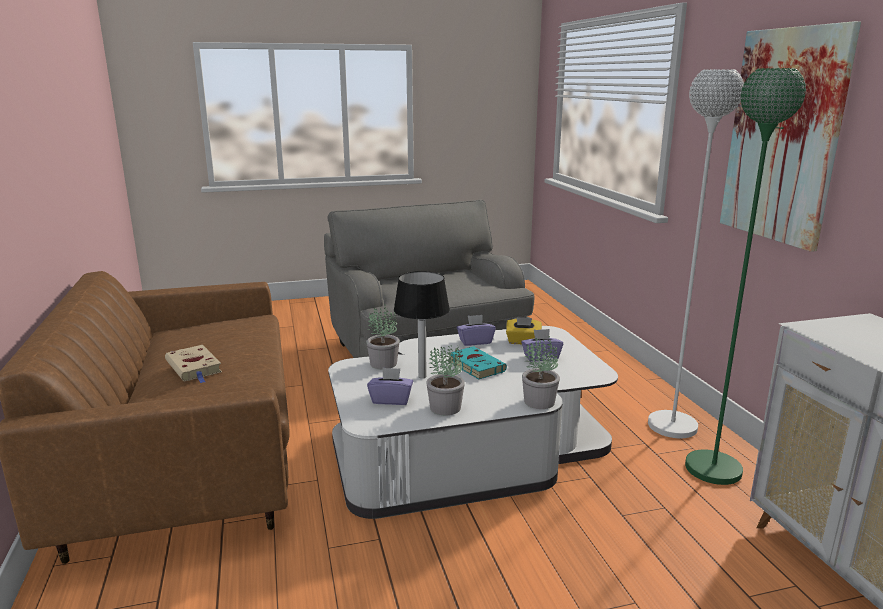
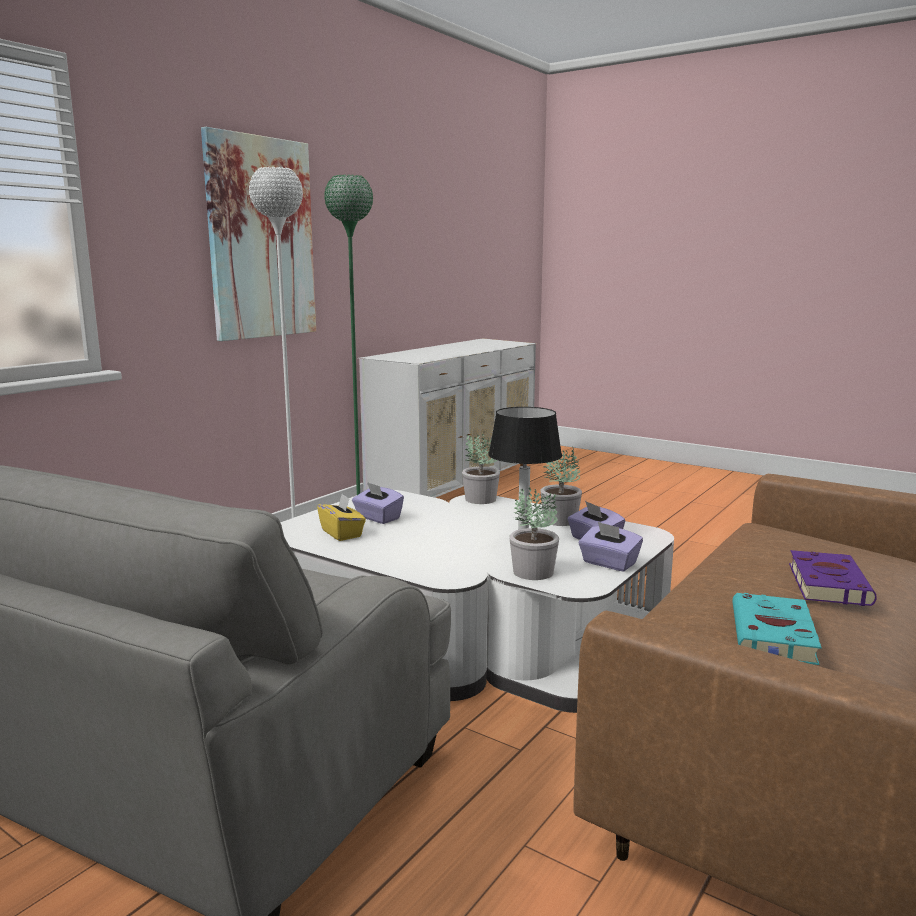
camera: 130 degrees left, 5 degrees down
beige book [165,345,222,383] -> purple book [789,550,877,606]
turquoise book [450,346,507,380] -> turquoise book moved to [733,593,821,665]
purple tissue box [457,315,496,346] -> purple tissue box moved to [579,522,643,572]

